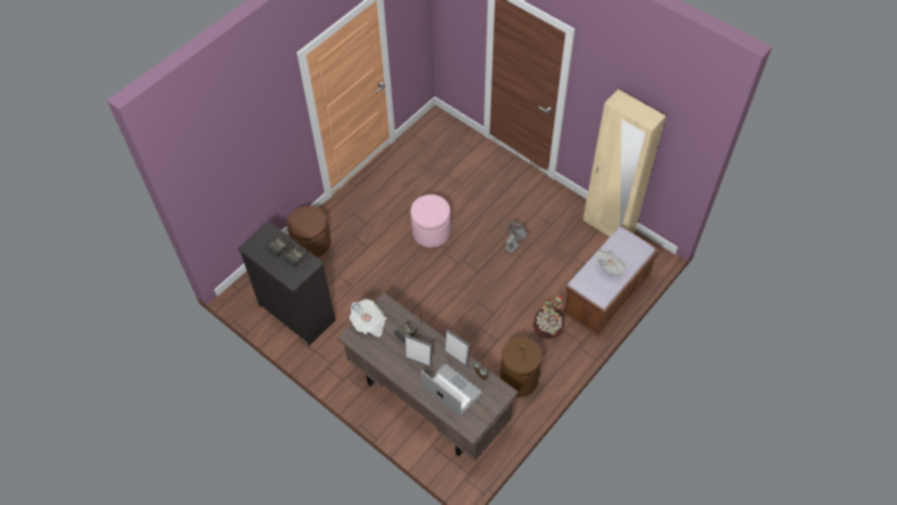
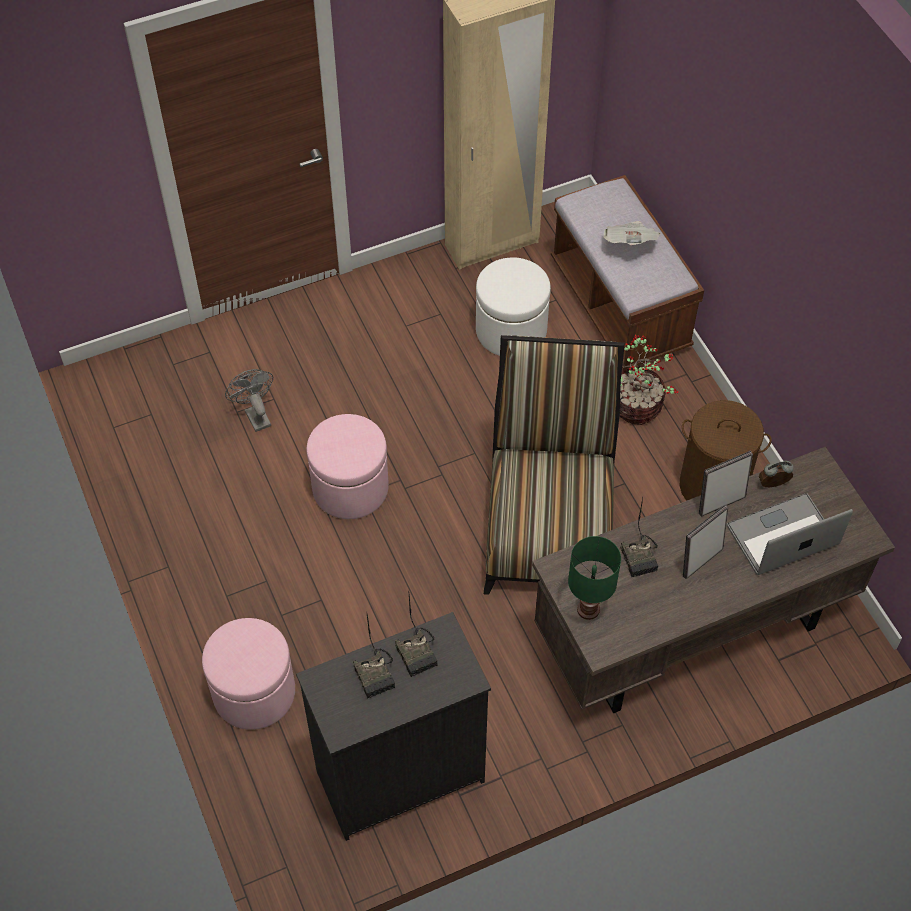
camera: 65 degrees left, 0 degrees up
brown ottoman [287,206,331,258] -> pink ottoman [202,618,295,730]
newspaper [349,299,386,337] -> green table lamp [568,536,621,620]
grey fan [505,221,529,254] -> grey fan moved to [225,369,273,432]
none -> white ottoman [476,257,551,356]
none -> chair [484,335,625,595]

